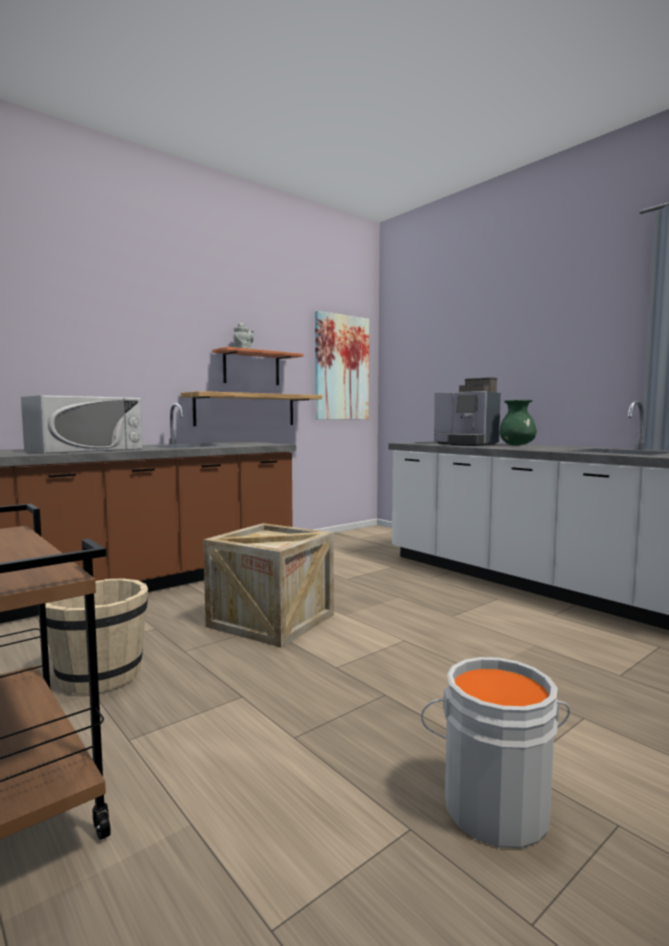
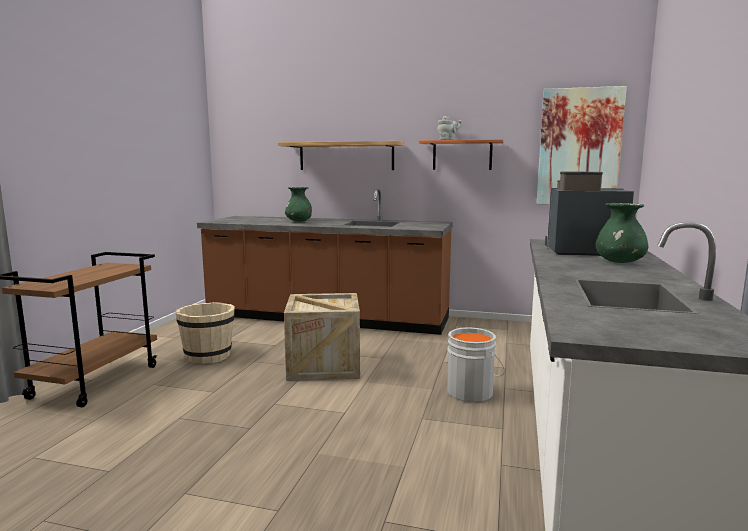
camera: 55 degrees right, 5 degrees up
white microwave [21,395,143,454] -> green vase [285,187,312,222]
shelf [181,391,322,426] -> shelf moved to [278,141,404,170]
grey bucket [421,657,570,848] -> grey bucket moved to [447,327,505,402]
coffee machine [434,377,501,446] -> coffee machine turned 90 degrees clockwise [545,172,634,256]

